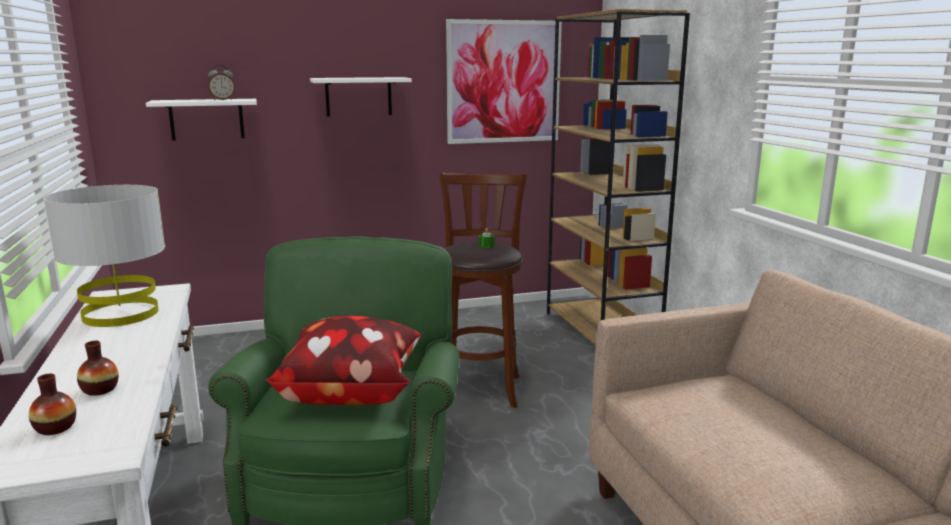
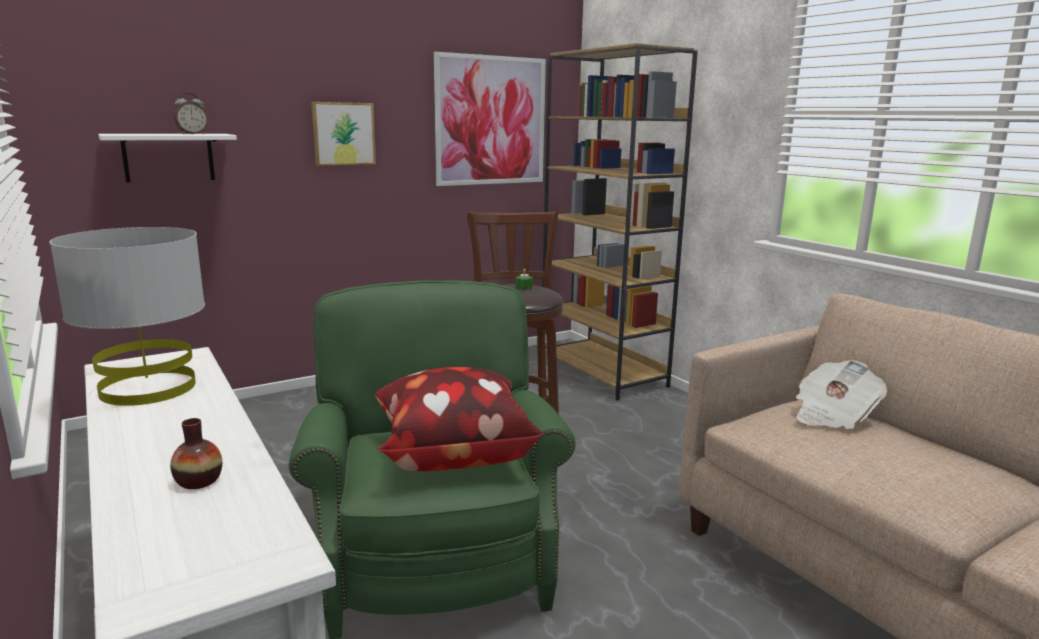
camera: 15 degrees left, 0 degrees up
vase [29,374,76,435] -> none
white shelf [310,77,412,117] -> picture [311,102,376,166]
none -> newspaper [796,360,887,429]

